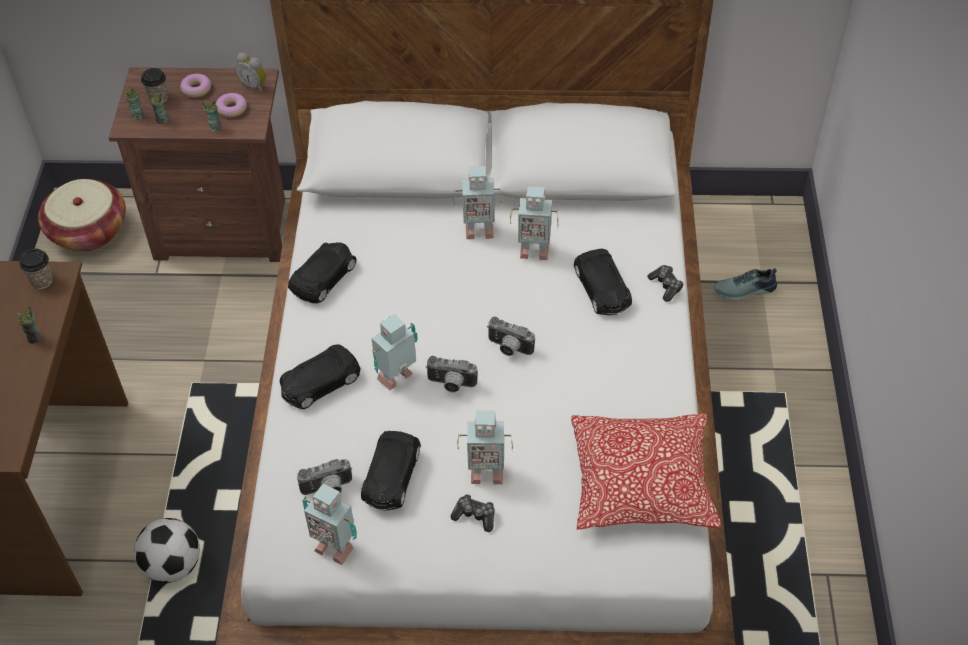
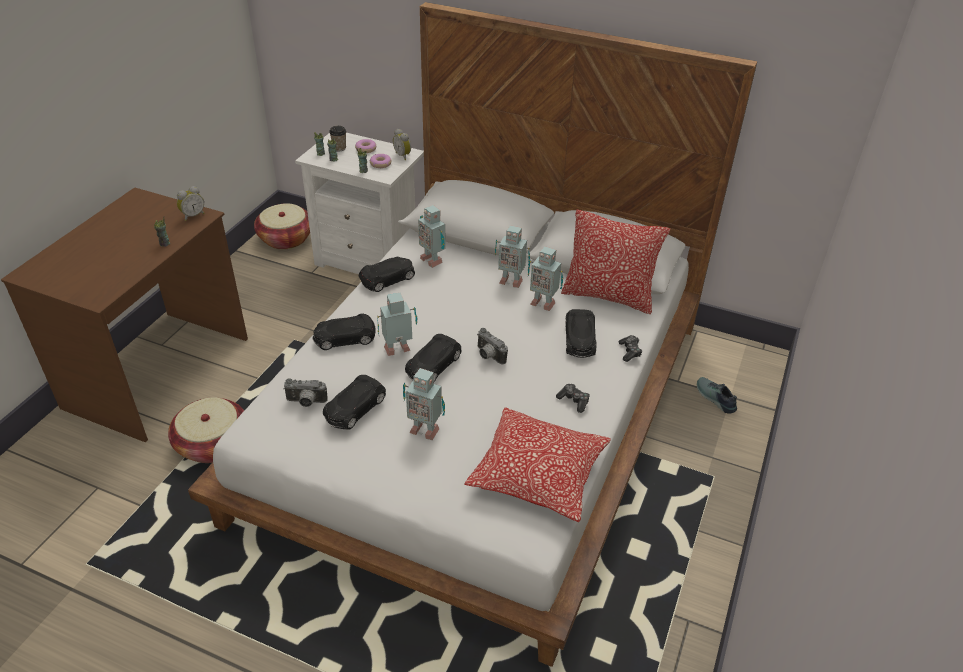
camera: 20 degrees right, 10 degrees down
cup [19,248,53,289] -> alarm clock [177,186,205,221]
brown nightstand [109,67,285,262] -> white nightstand [295,133,424,274]
football [134,518,200,583] -> basket [168,397,244,463]
toy robot [302,484,357,565] -> toy robot moved to [418,205,446,268]
camera [426,356,478,392] -> black toy car [405,334,461,382]
game controller [451,494,494,532] -> game controller moved to [556,384,590,413]
shoe [714,268,777,300] -> shoe turned 45 degrees clockwise [697,377,737,413]
none -> pillow [561,210,670,314]

